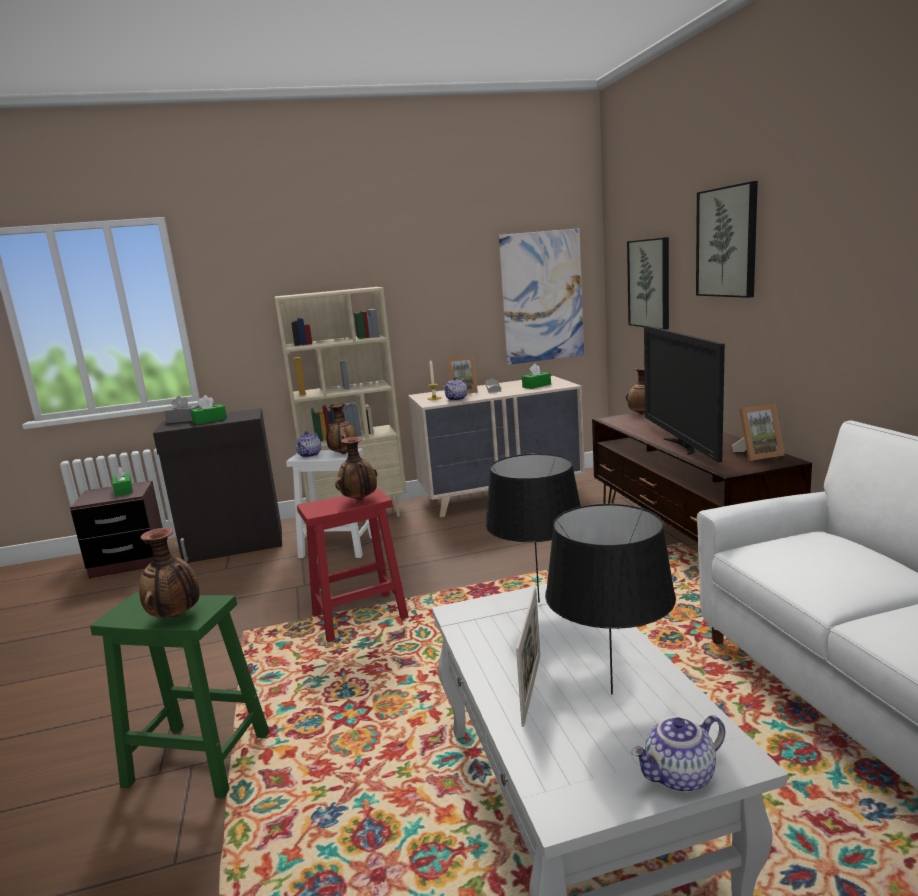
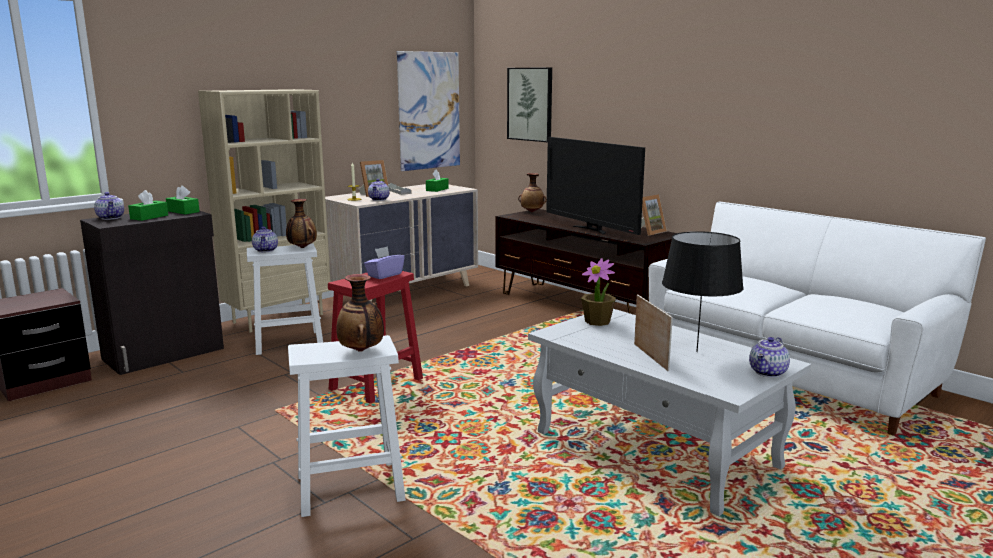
camera: 30 degrees left, 0 degrees up
green stool [90,593,270,799] -> white stool [288,335,406,517]
green tissue box [112,466,133,496] -> green tissue box moved to [166,185,200,215]
grey tissue box [164,396,199,423] -> teapot [94,192,124,220]
vase [335,437,377,500] -> purple tissue box [364,246,405,279]
black table lamp [485,453,581,602] -> potted plant [581,258,616,326]
picture [696,181,758,298] -> none

